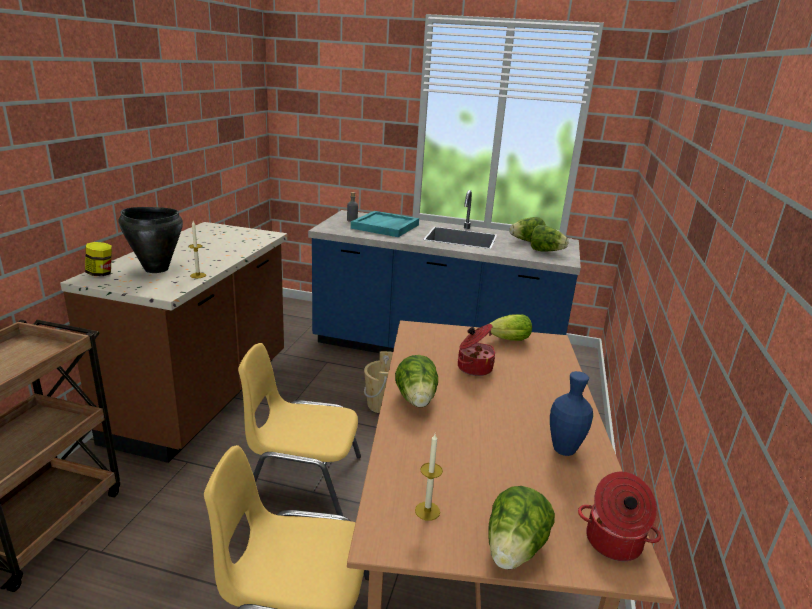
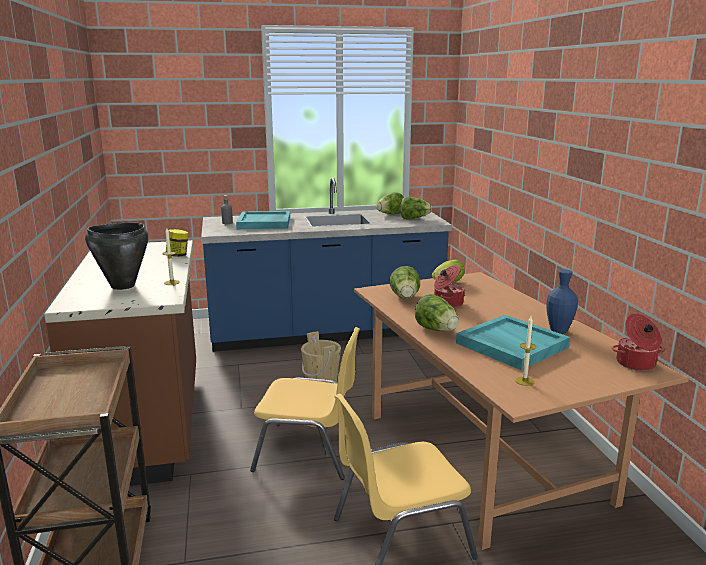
camera: 25 degrees left, 5 degrees down
jar [85,242,112,276] -> jar moved to [166,229,188,257]
yellow chair [238,343,361,516] -> yellow chair turned 150 degrees counterclockwise [250,327,360,480]
lettuce [488,486,555,570] -> lettuce moved to [390,266,420,299]
none -> turquoise tray [456,315,570,370]

